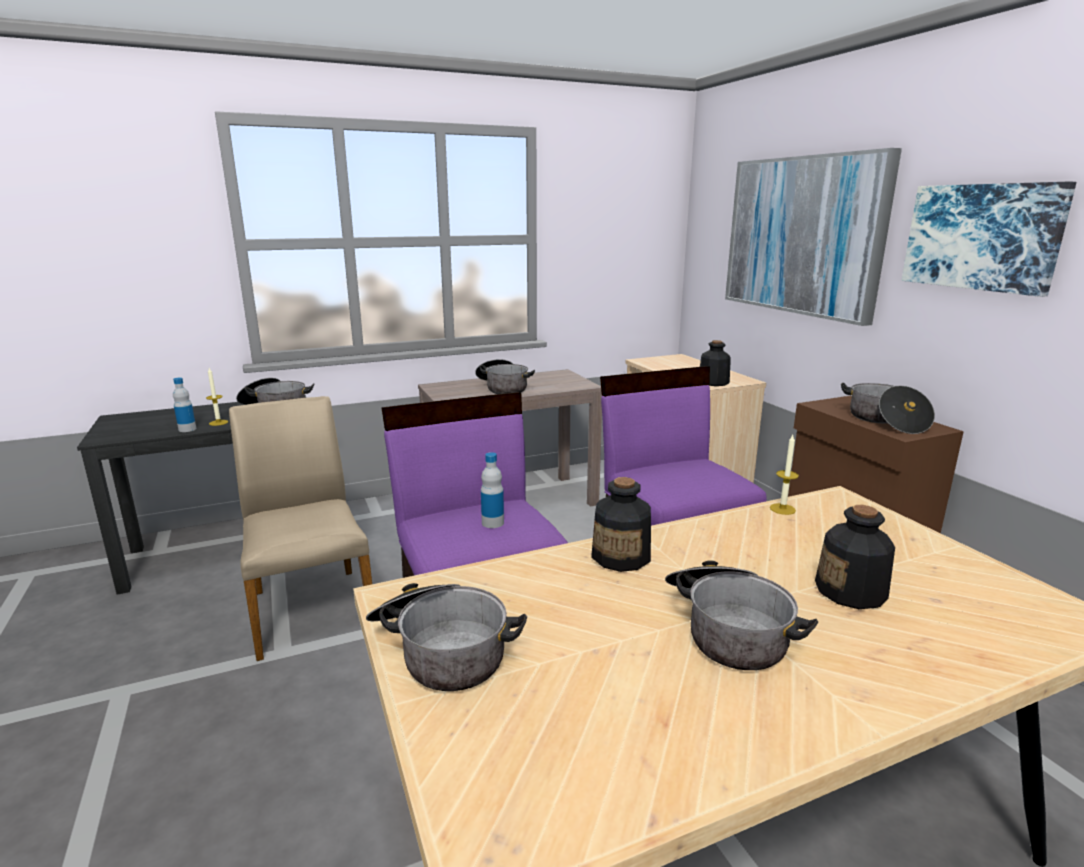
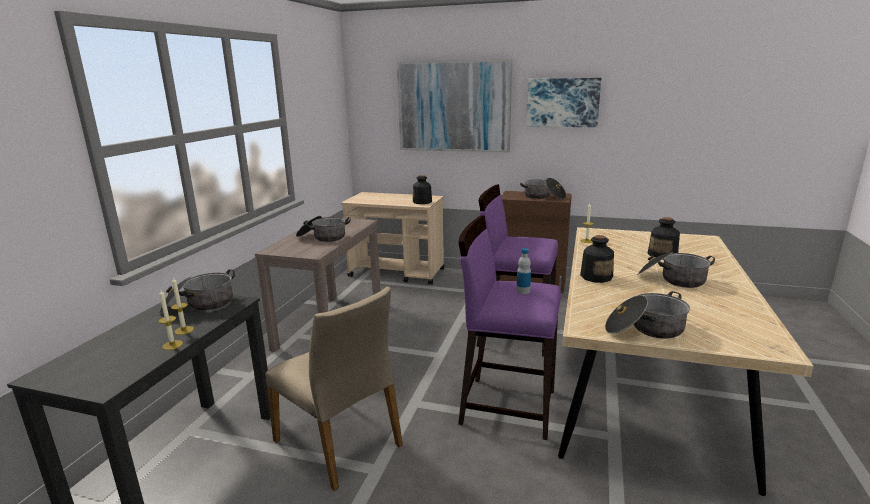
camera: 50 degrees left, 0 degrees up
bottle [173,378,196,432] -> candle [158,290,183,350]
beige chair [229,396,372,661] -> beige chair turned 150 degrees counterclockwise [265,286,403,491]

